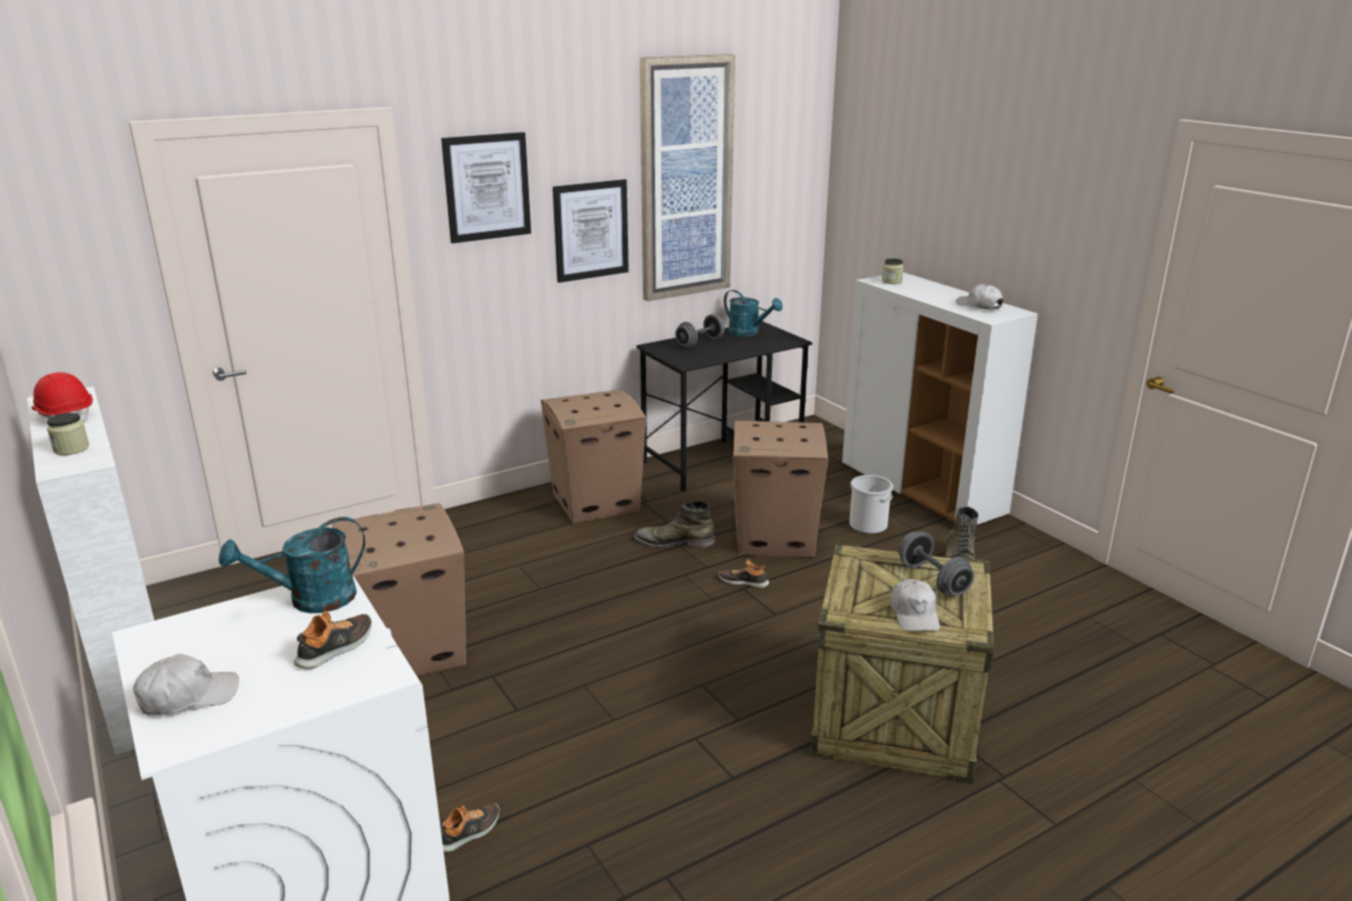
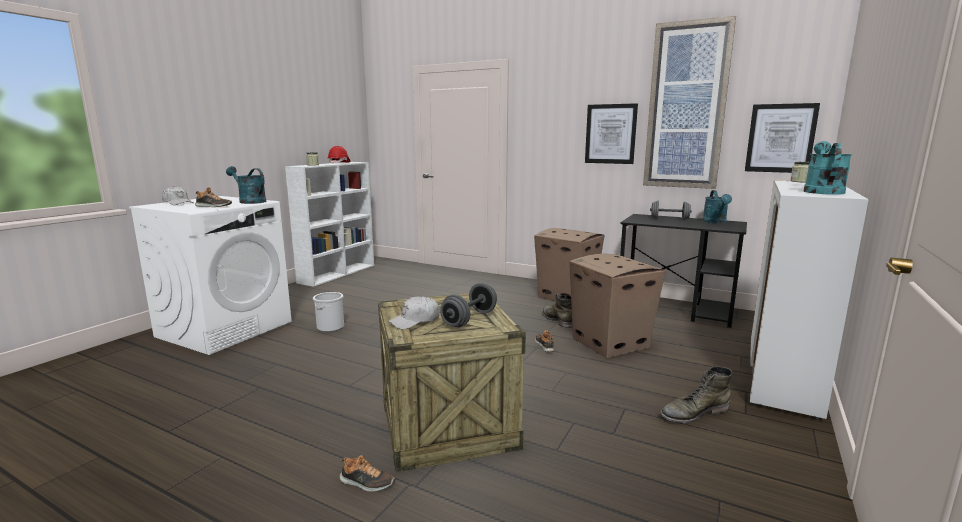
camera: 60 degrees right, 10 degrees down
cardboard box [332,503,466,676] -> none
shoe [440,803,500,852] -> shoe moved to [340,455,395,492]
picture [441,132,531,243] -> picture moved to [745,103,820,173]
bucket [849,475,893,534] -> bucket moved to [313,292,344,332]
white cap [956,284,1003,310] -> turquoise watering can [804,141,852,195]

